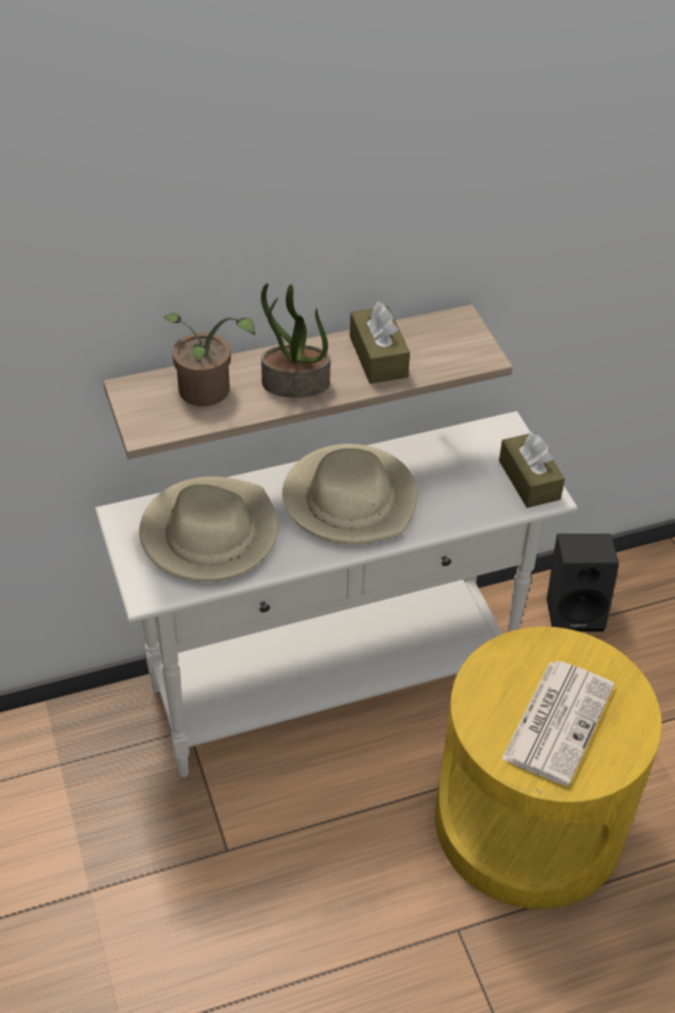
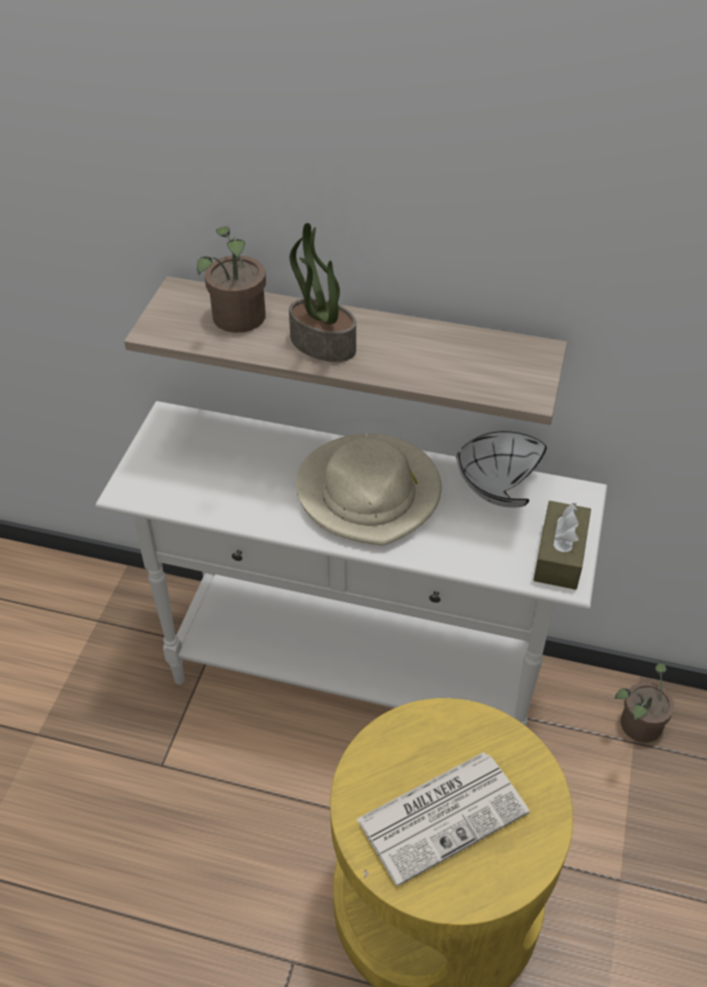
camera: 35 degrees right, 0 degrees up
beige hat [139,476,278,582] -> none
brown tissue box [350,302,410,384] -> none
black speaker [547,534,619,632] -> potted plant [615,662,674,743]
none -> white bowl [456,431,547,507]

